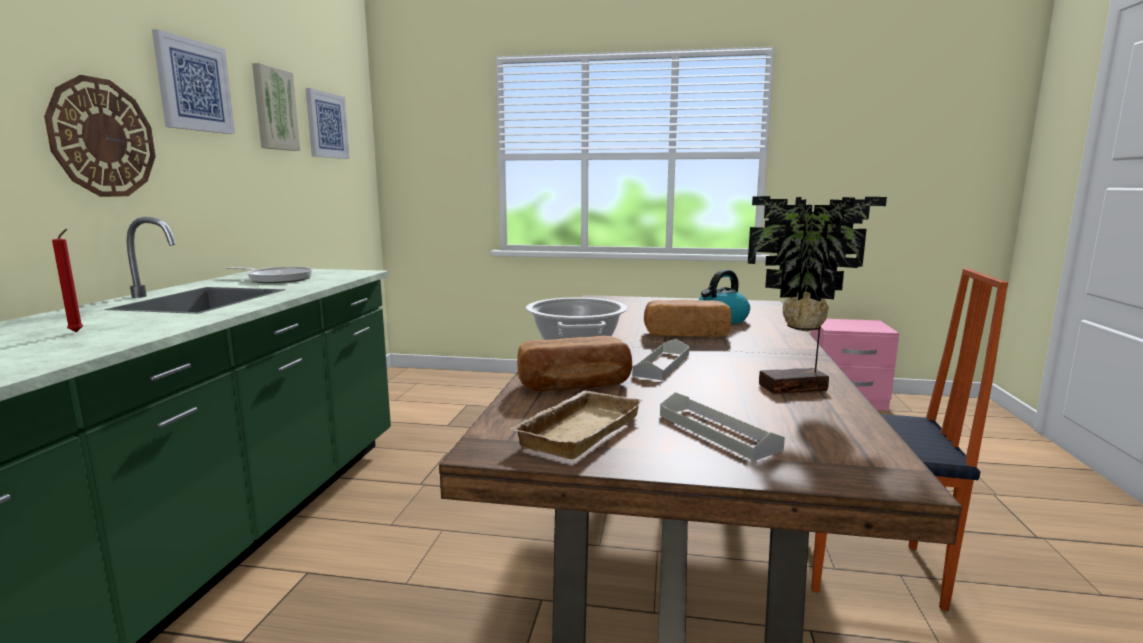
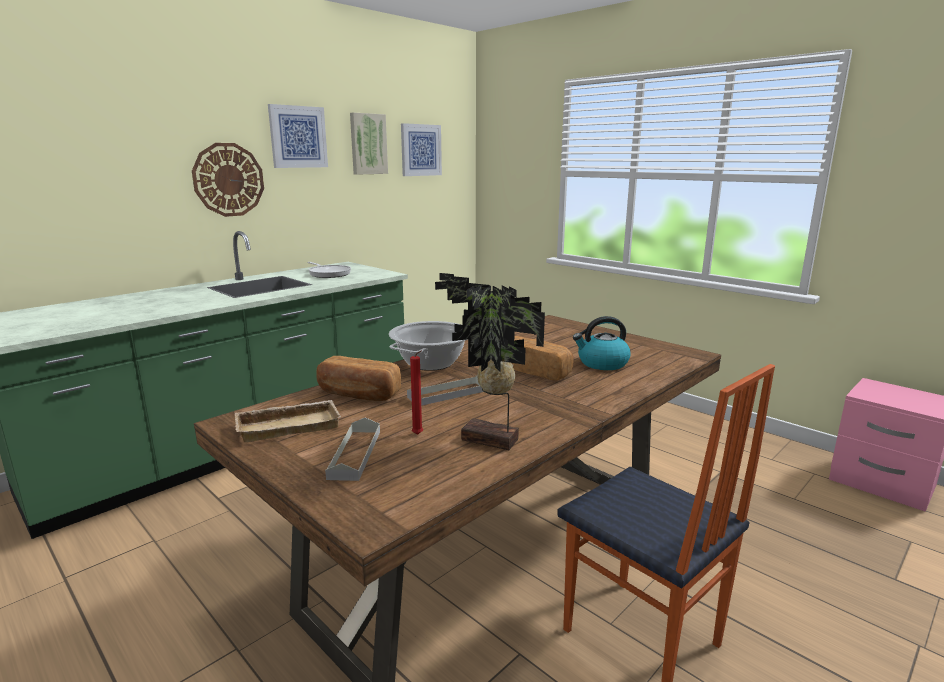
camera: 35 degrees right, 5 degrees up
red candle [52,229,83,332] -> red candle moved to [410,350,423,435]

